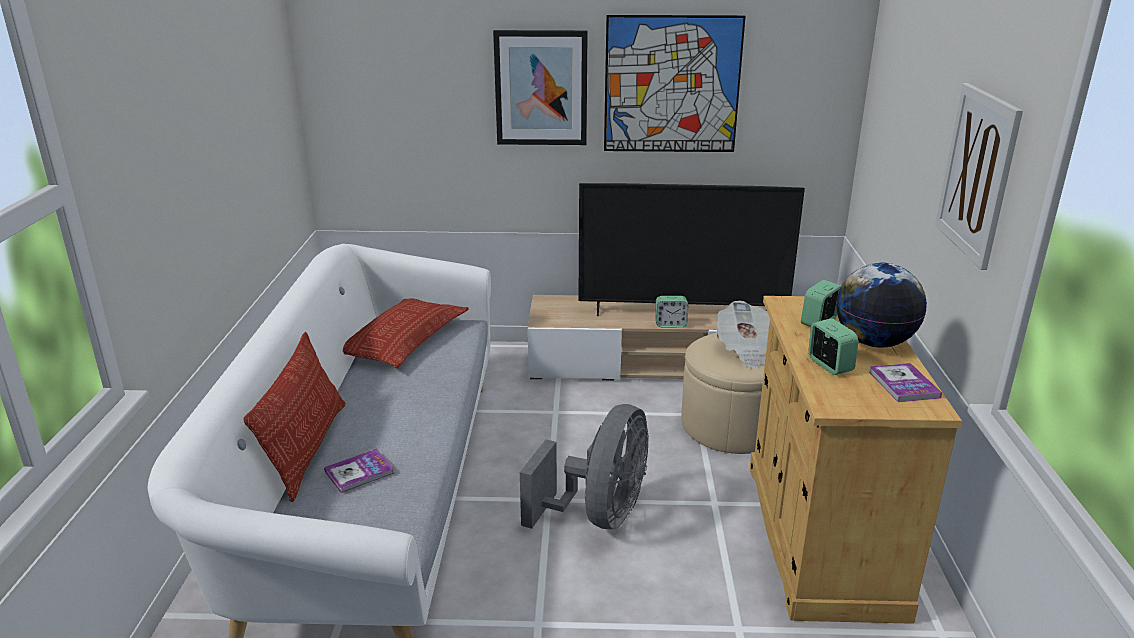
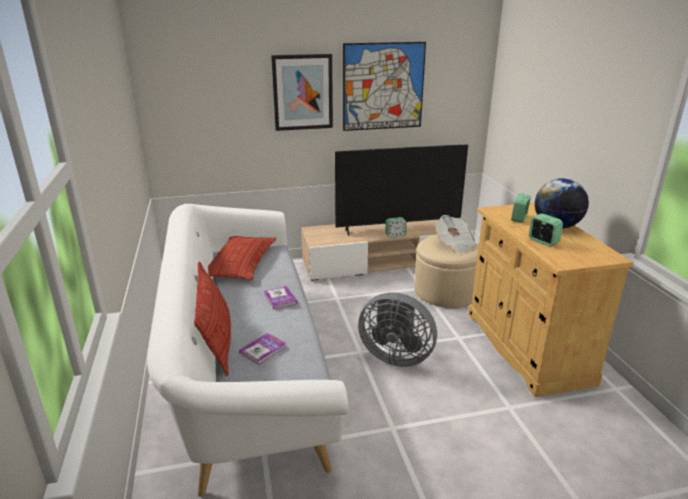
camera: 15 degrees left, 0 degrees up
grey fan [520,404,649,529] -> grey fan turned 105 degrees clockwise [358,292,437,367]
book [869,363,942,402] -> book moved to [264,286,298,310]
picture [935,83,1023,270] -> none

